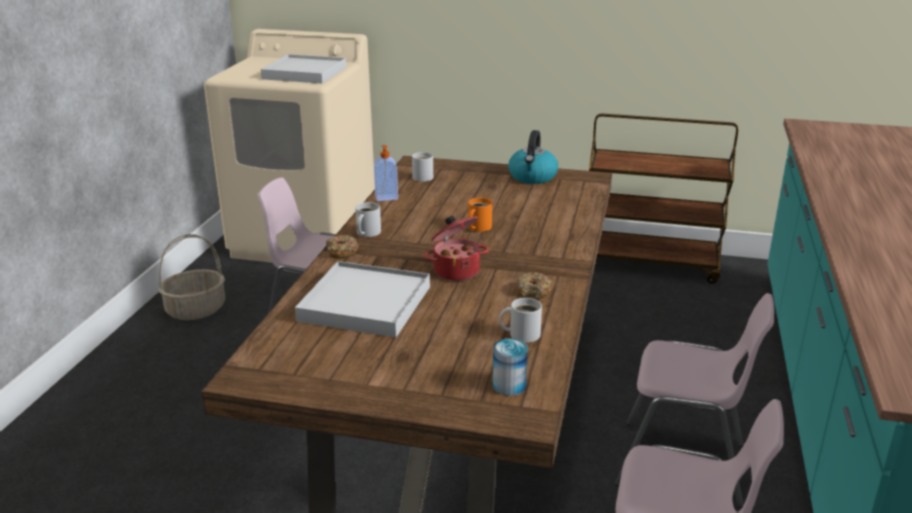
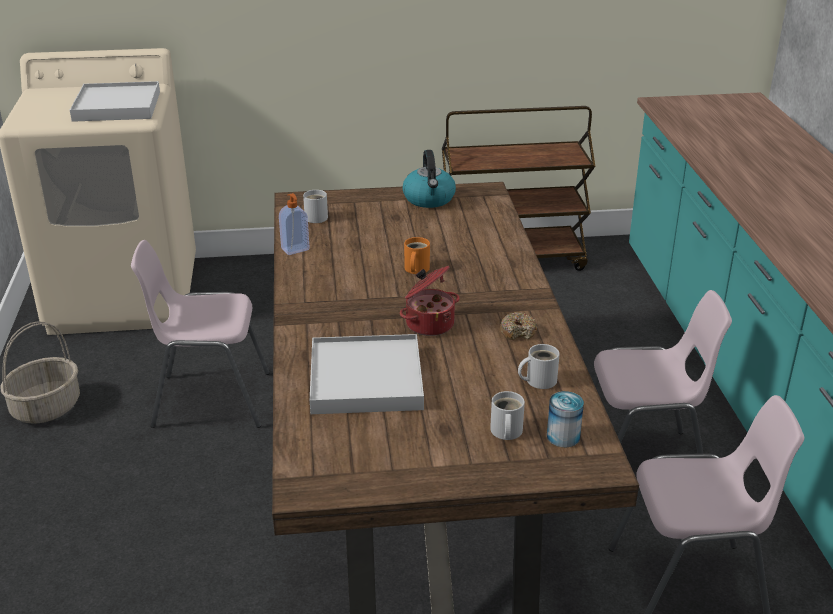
camera: 20 degrees left, 5 degrees up
donut [326,235,358,259] -> none
white mug [356,202,381,237] -> white mug moved to [490,391,525,440]

